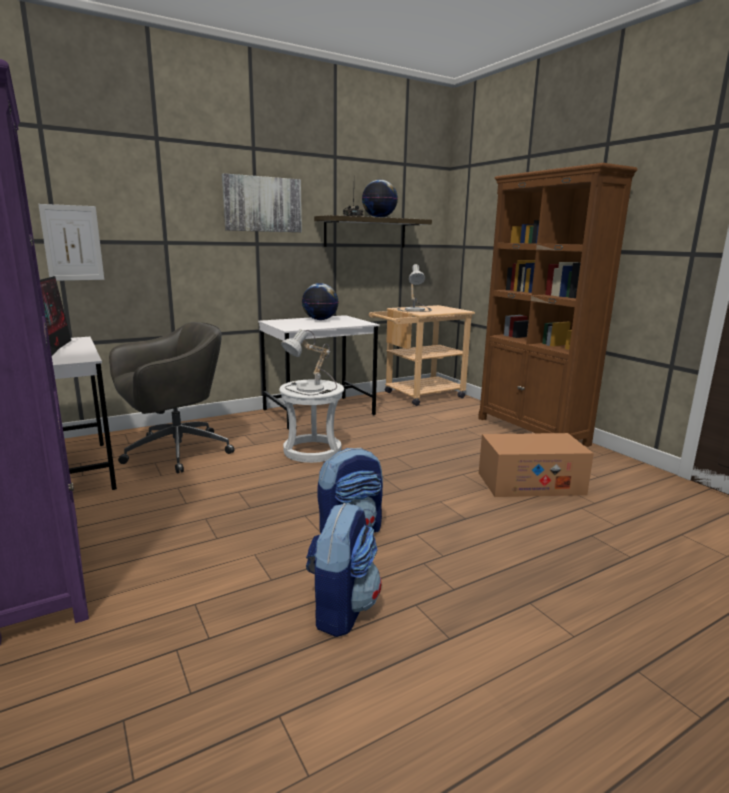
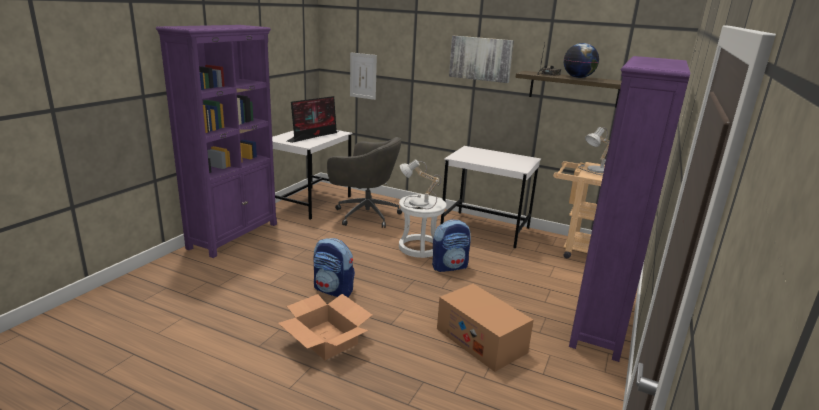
camera: 55 degrees right, 5 degrees up
globe [302,283,339,320] -> none
backpack [306,503,382,637] -> backpack moved to [432,219,471,272]
brown bookcase [478,163,638,447] -> purple bookcase [569,56,690,362]
none -> cardboard box [278,294,372,360]

